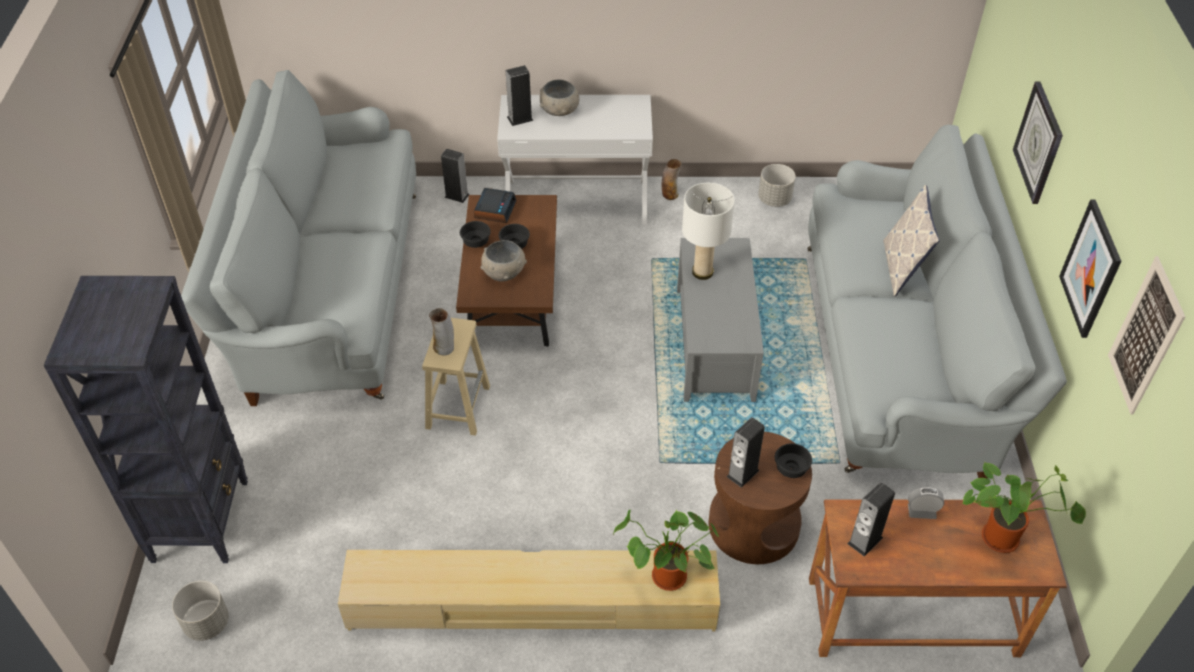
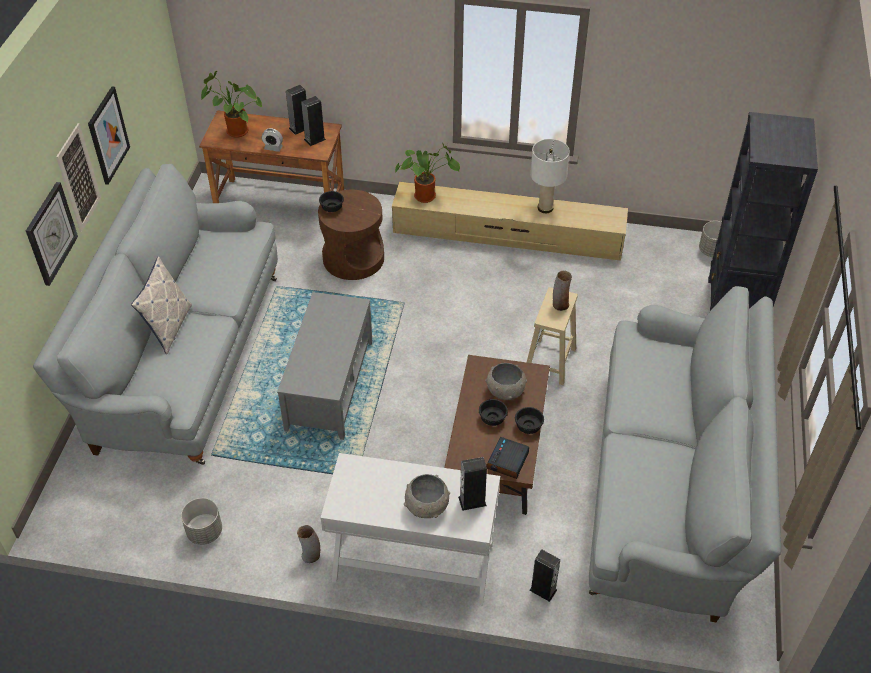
camera: 170 degrees left, 0 degrees up
white table lamp [682,183,735,280] -> white table lamp moved to [530,139,570,213]
speaker [726,417,765,488] -> speaker moved to [286,85,306,135]
picture [1108,256,1185,415] -> picture moved to [56,123,101,232]

